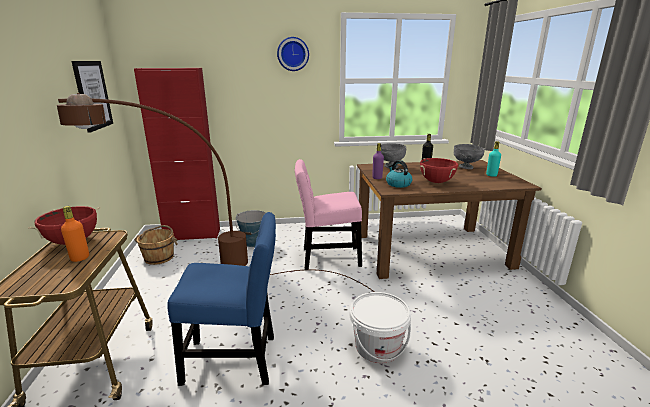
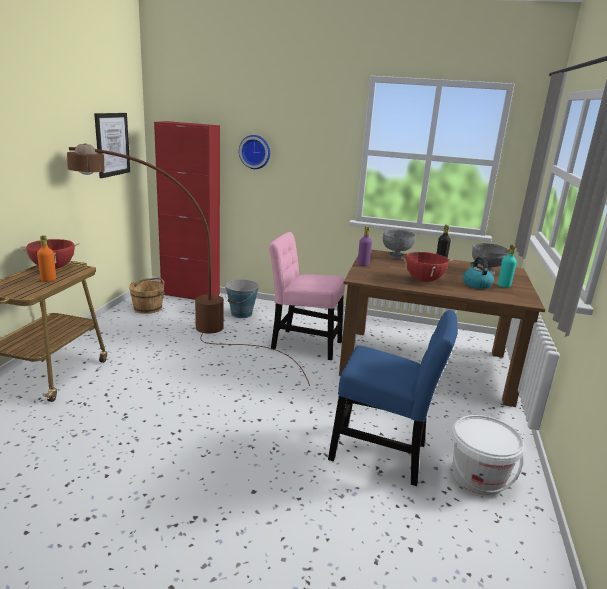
camera: 20 degrees right, 0 degrees up
blue chair [167,212,276,386] -> blue chair moved to [328,310,458,486]
wall clock [277,37,309,71] -> wall clock moved to [239,135,270,169]
white bucket [350,292,411,363] -> white bucket moved to [451,415,524,495]
kettle [386,160,412,188] -> kettle moved to [463,257,494,289]

